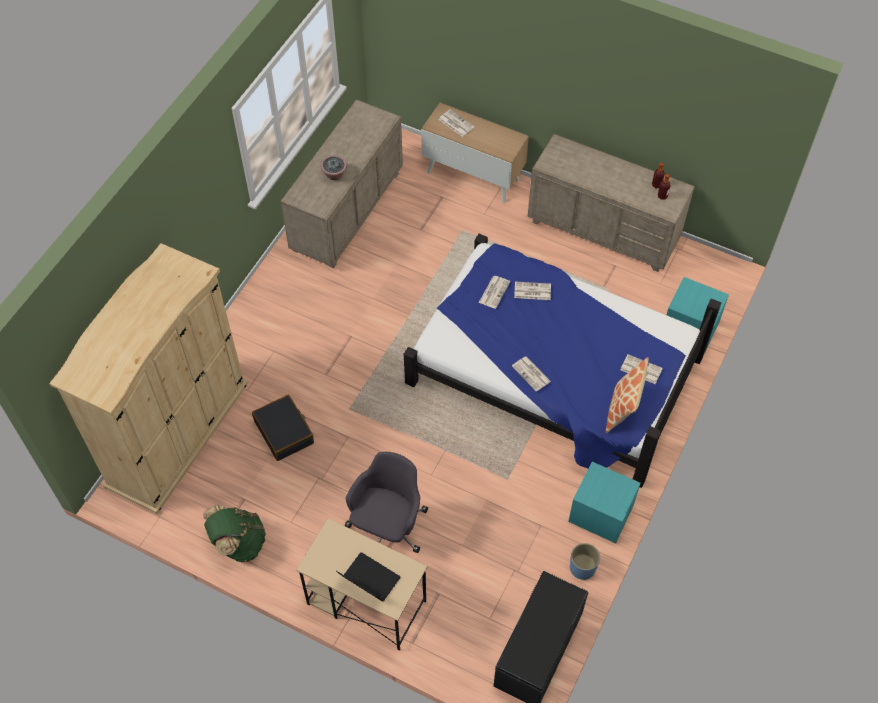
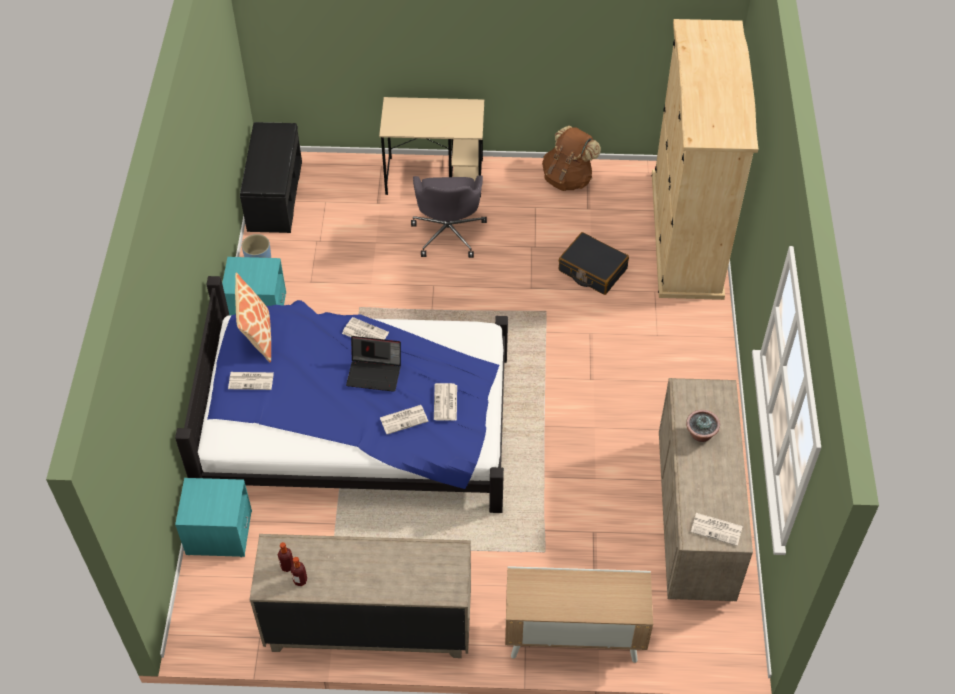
camera: 155 degrees right, 5 degrees down
green backpack [203,505,266,562] -> brown backpack [542,126,601,191]
laptop [336,552,400,602] -> laptop moved to [346,336,401,392]
newspaper [439,109,474,137] -> newspaper moved to [690,513,743,546]

